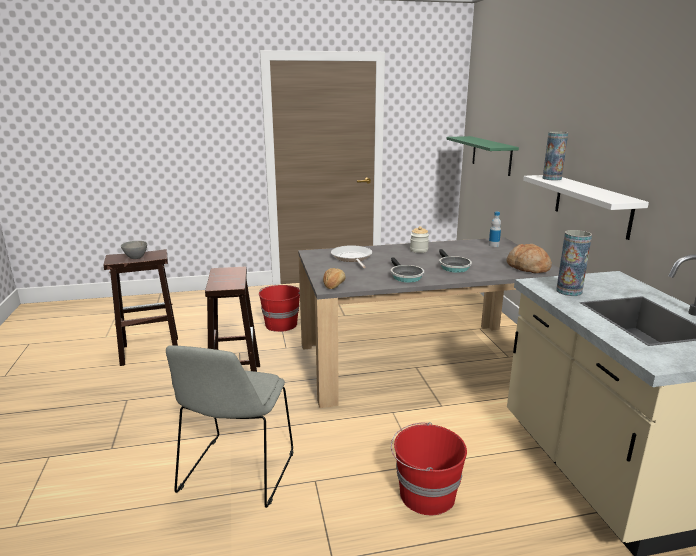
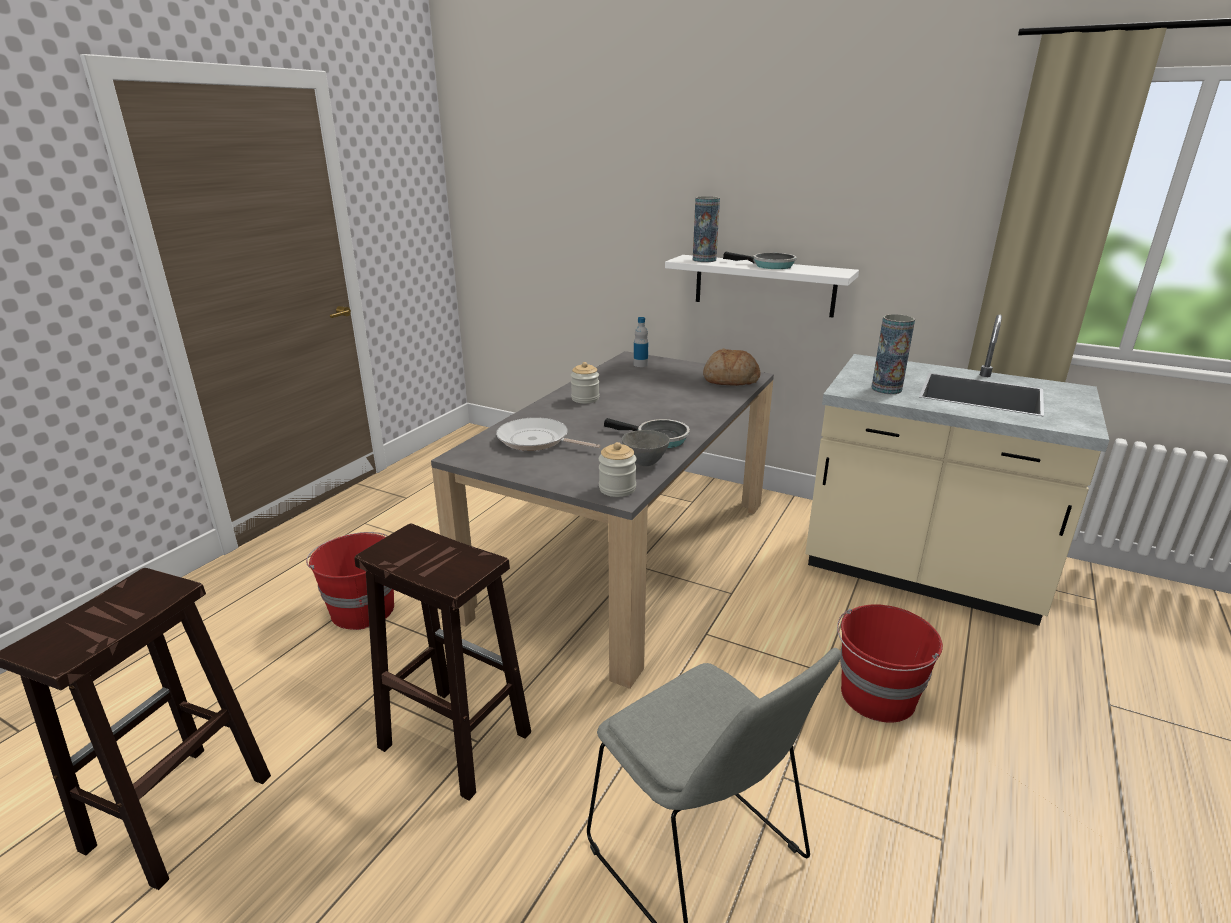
camera: 50 degrees left, 5 degrees up
grey bowl [121,241,147,259] -> grey bowl moved to [622,430,670,466]
bread [323,268,346,289] -> jar [599,442,637,497]
frying pan [439,249,472,273] -> frying pan moved to [723,251,797,269]
green shelf [446,136,519,176] -> none

